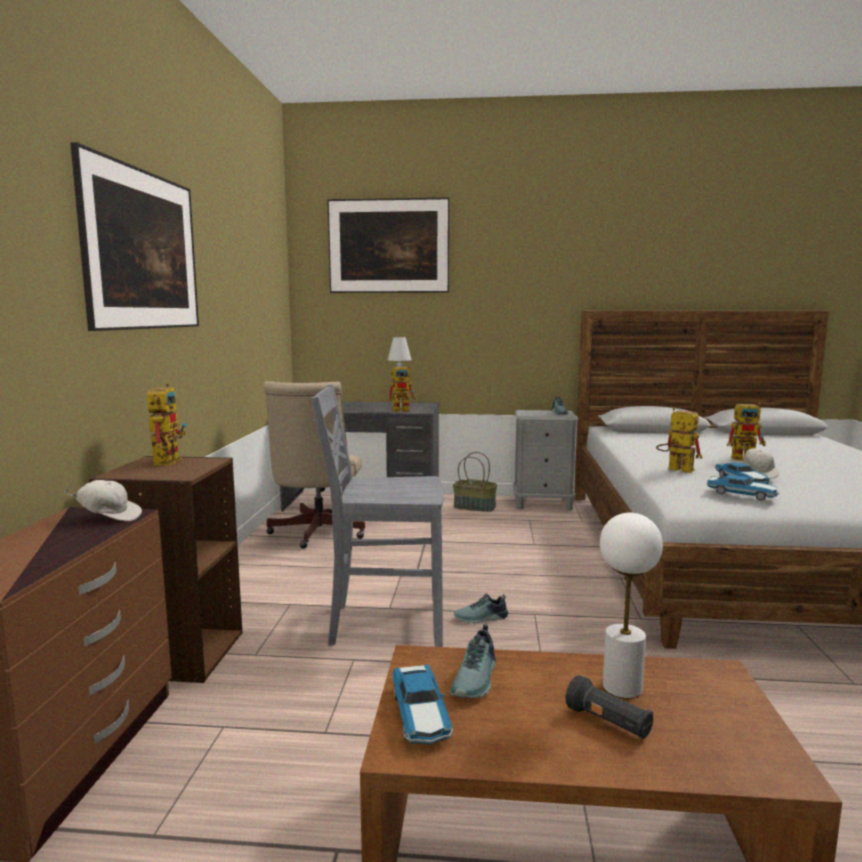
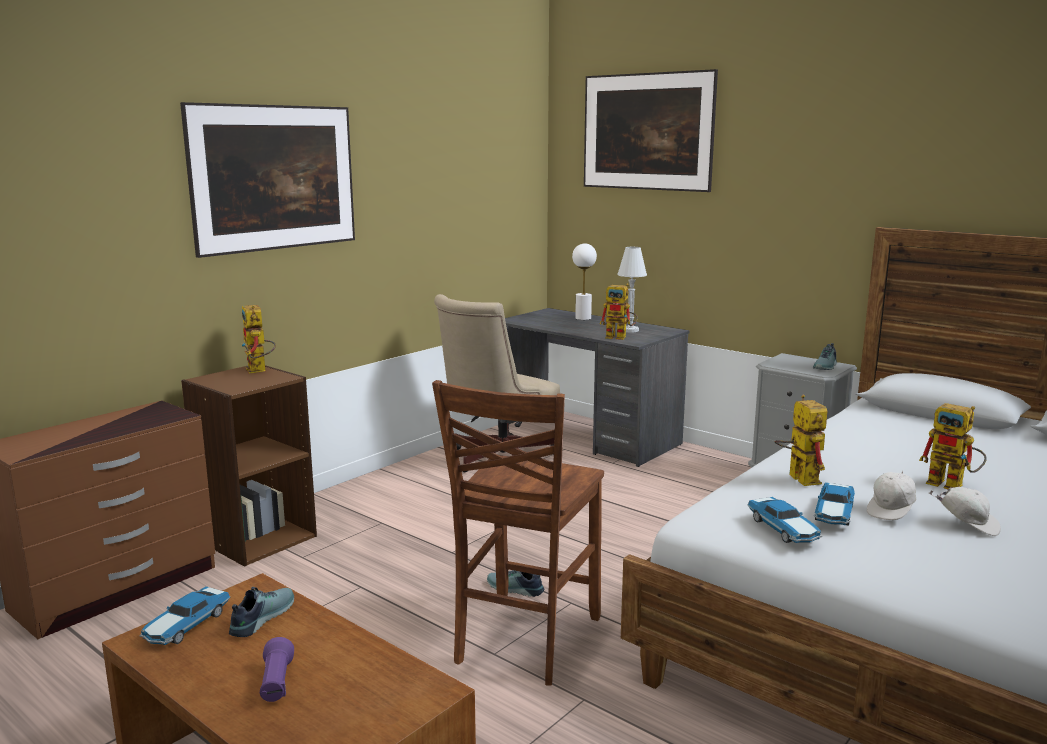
camera: 35 degrees right, 5 degrees up
white cap [64,480,142,521] -> white cap moved to [929,487,1001,536]
toy robot [147,383,187,465] -> toy robot turned 120 degrees clockwise [241,305,276,374]
grey chair [312,384,444,647] -> none
shoe [450,624,496,698] -> shoe turned 150 degrees clockwise [229,587,294,637]
basket [453,452,497,512] -> none
black flashlight [565,675,653,739] -> purple flashlight [260,637,294,702]
white table lamp [600,513,663,698] -> white table lamp moved to [572,243,597,320]
none -> brown chair [432,380,604,686]

